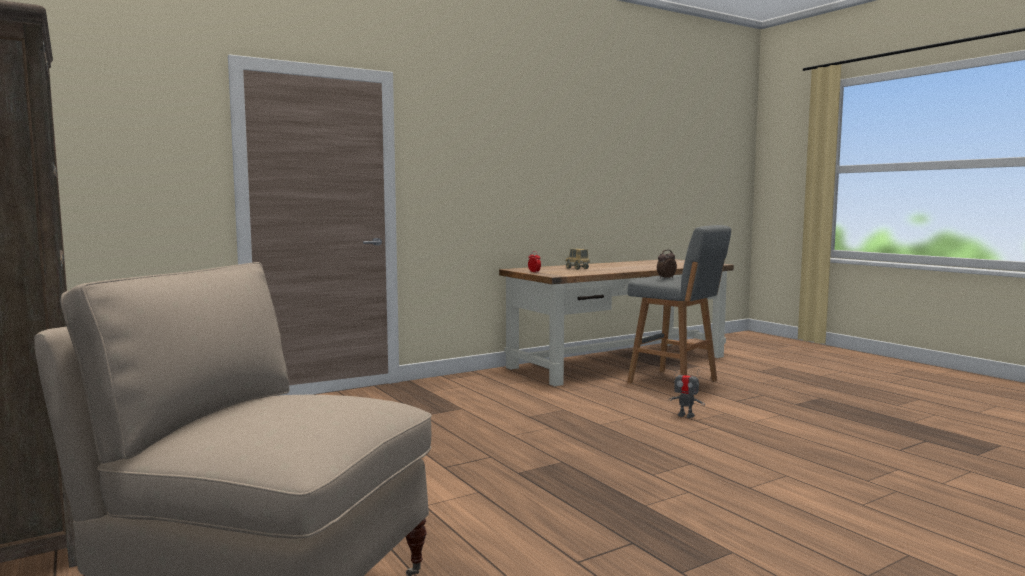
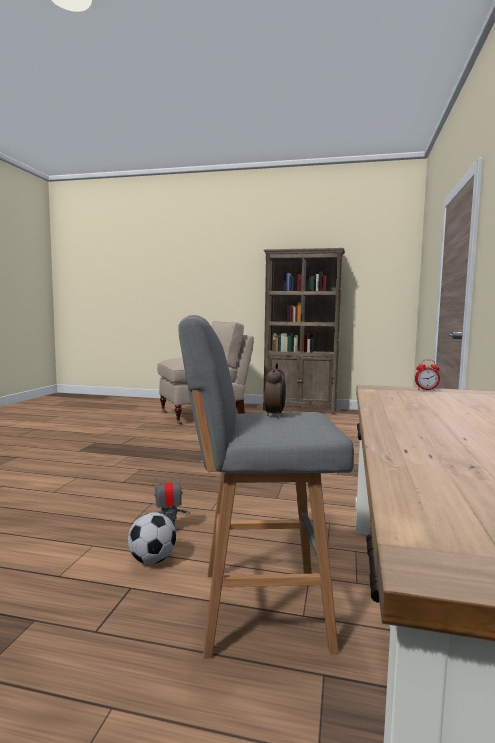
camera: 135 degrees right, 0 degrees up
toy truck [566,249,590,270] -> none
none -> football [128,512,176,564]

